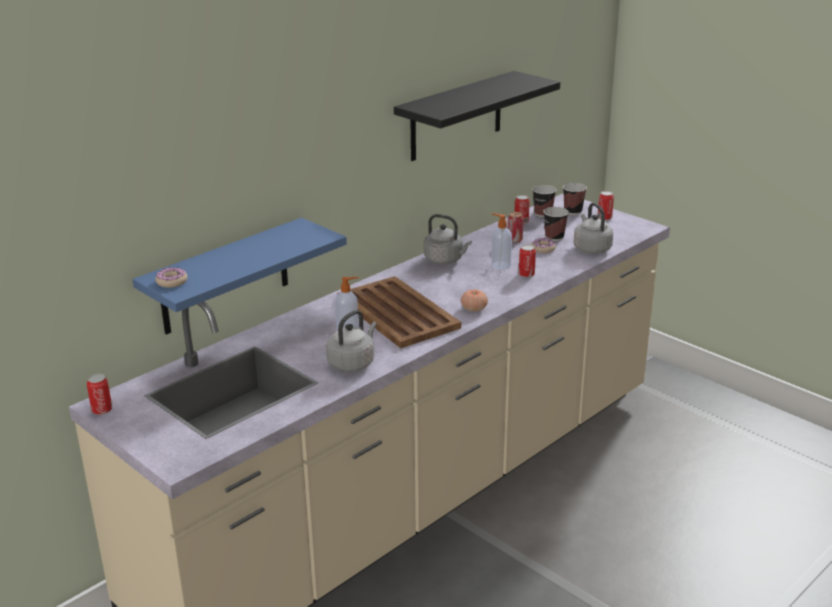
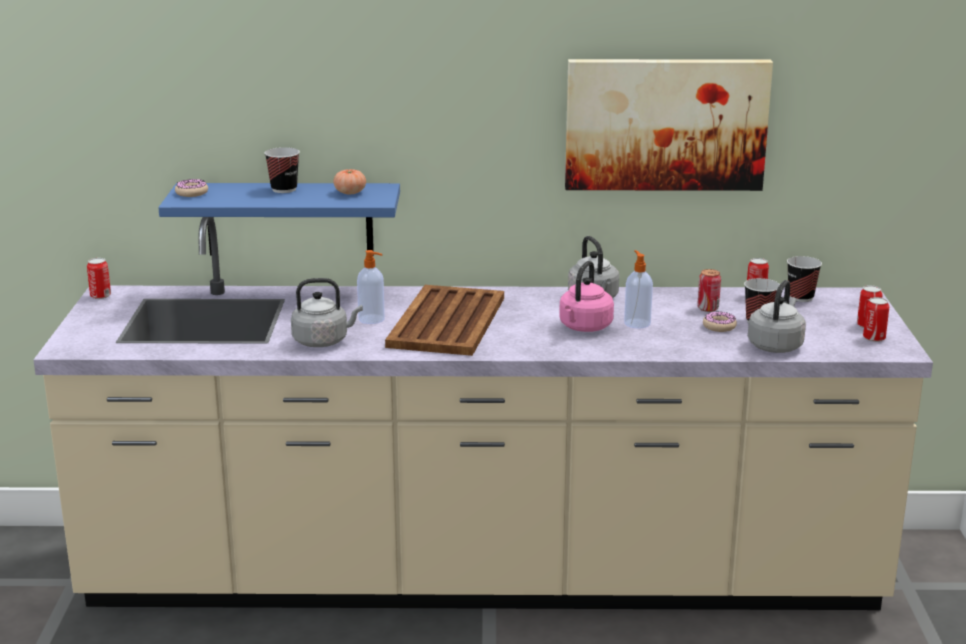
camera: 45 degrees right, 5 degrees down
black shelf [394,71,560,161] -> picture [565,59,773,191]
tomato [461,290,488,312] -> tomato moved to [333,169,366,194]
can [519,245,536,278] -> can moved to [863,297,889,342]
cup [563,183,587,215] -> cup moved to [264,147,300,193]
none -> pink kettle [559,261,614,332]

